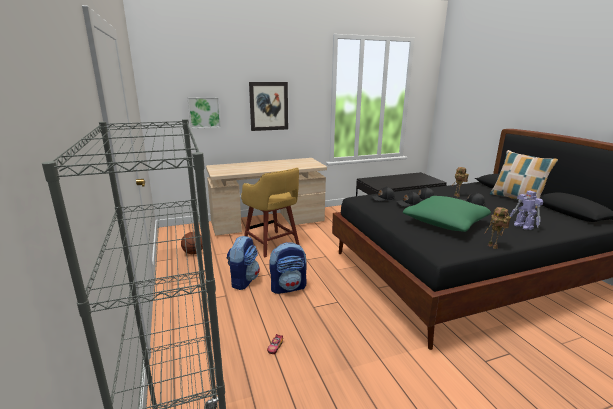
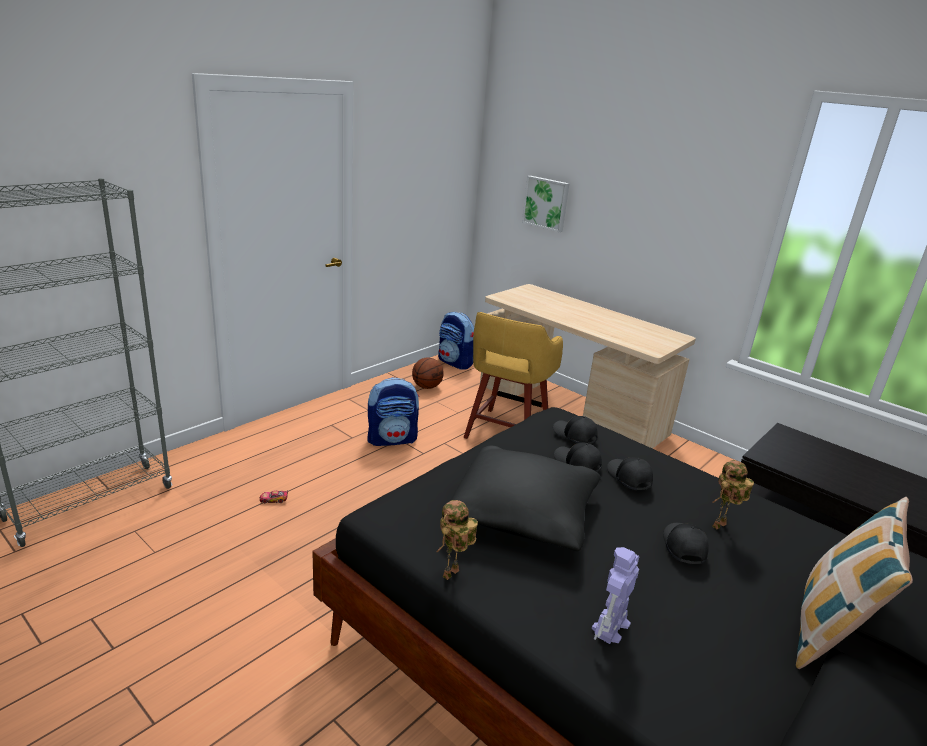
camera: 60 degrees right, 5 degrees up
picture [249,82,288,131] -> none
backpack [269,242,307,294] -> backpack moved to [438,312,474,370]
green pillow [403,196,491,232] -> black pillow [450,446,601,551]

